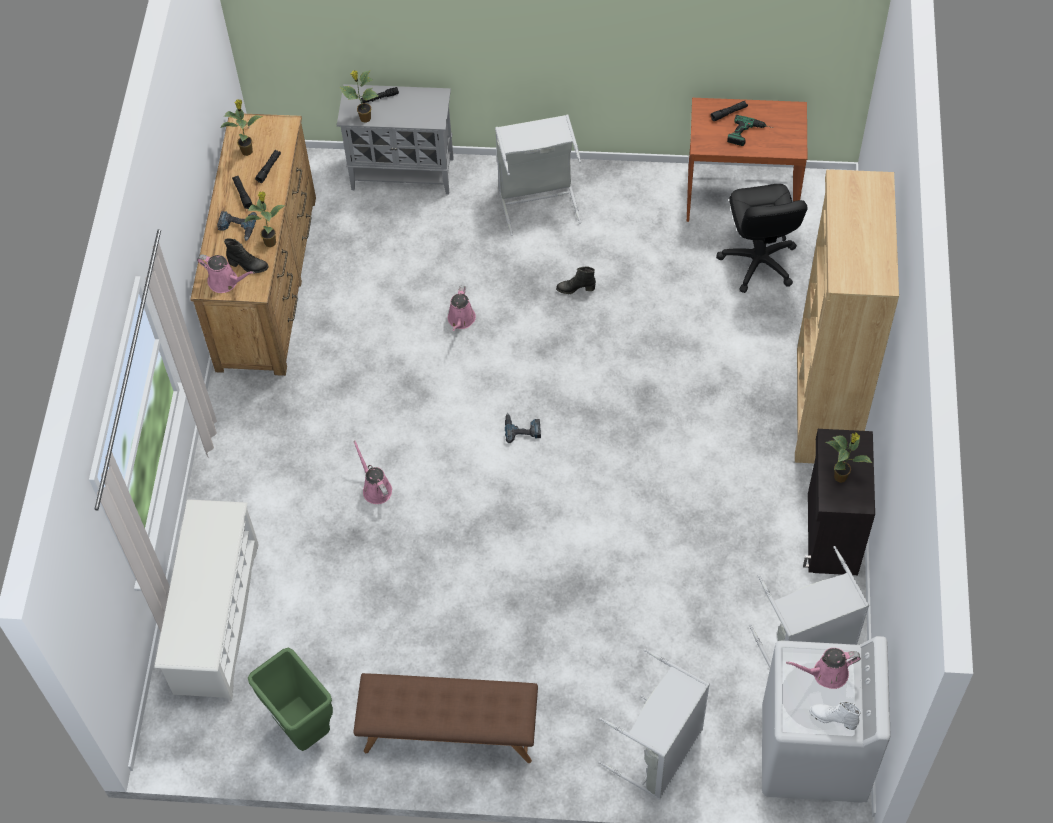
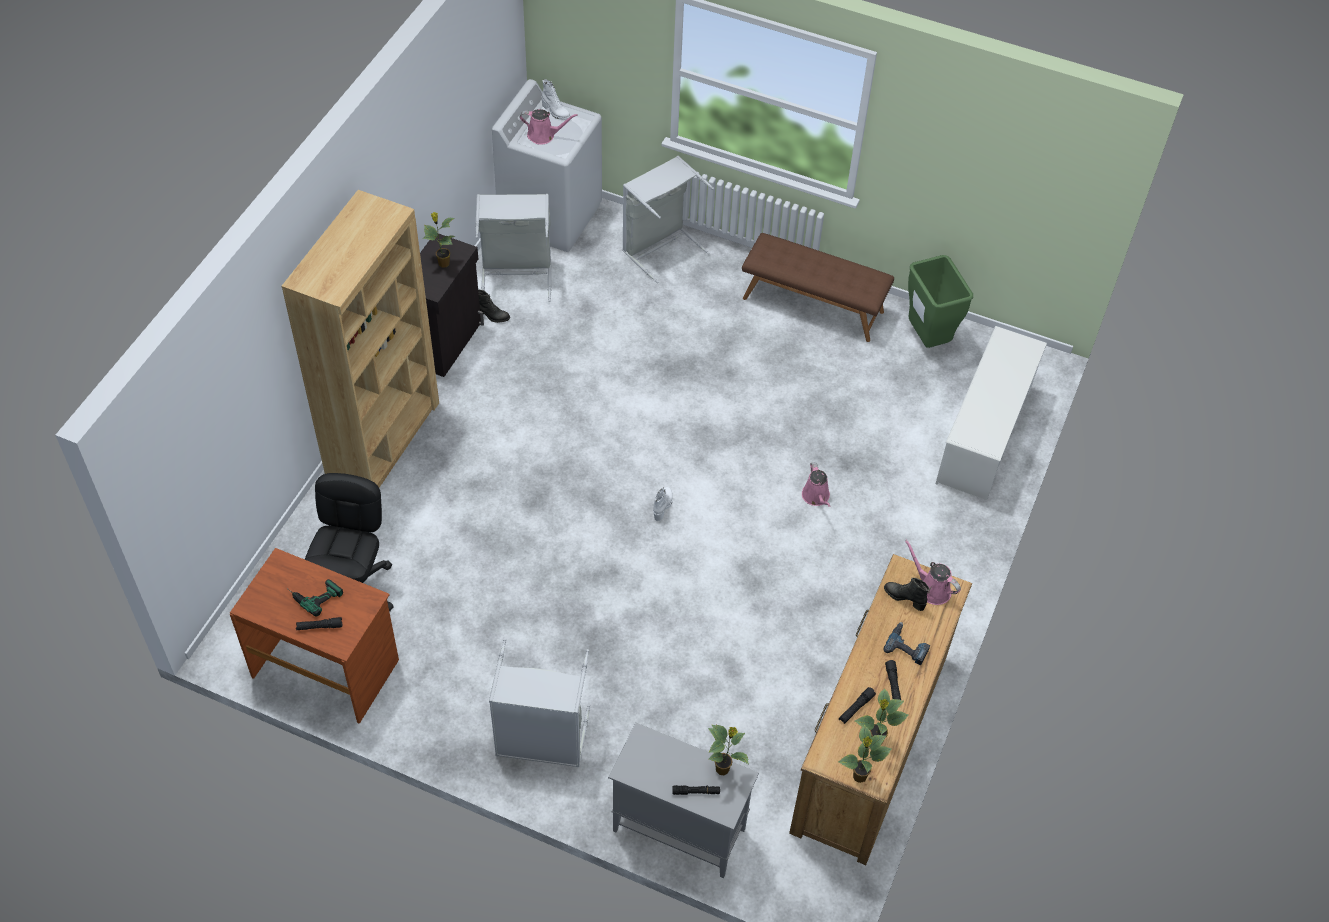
camera: 165 degrees left, 5 degrees down
potted plant [244,191,286,247] -> potted plant moved to [838,725,892,783]
pink watering can [448,286,476,331] -> none
power drill [505,413,541,443] -> white boot [653,487,673,521]
black boot [556,266,596,294] -> black boot moved to [478,290,510,323]

